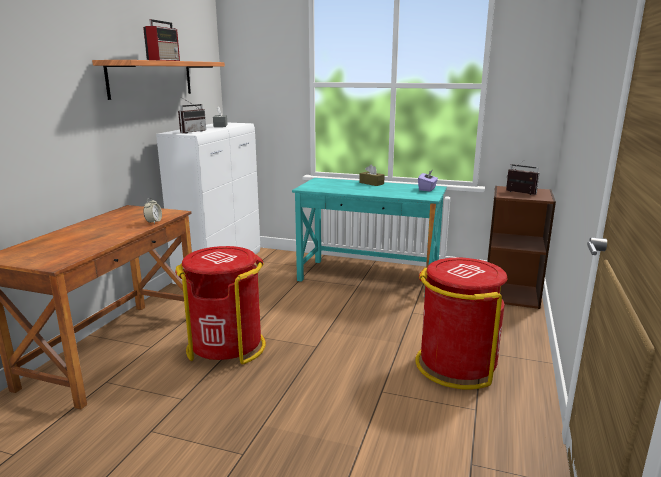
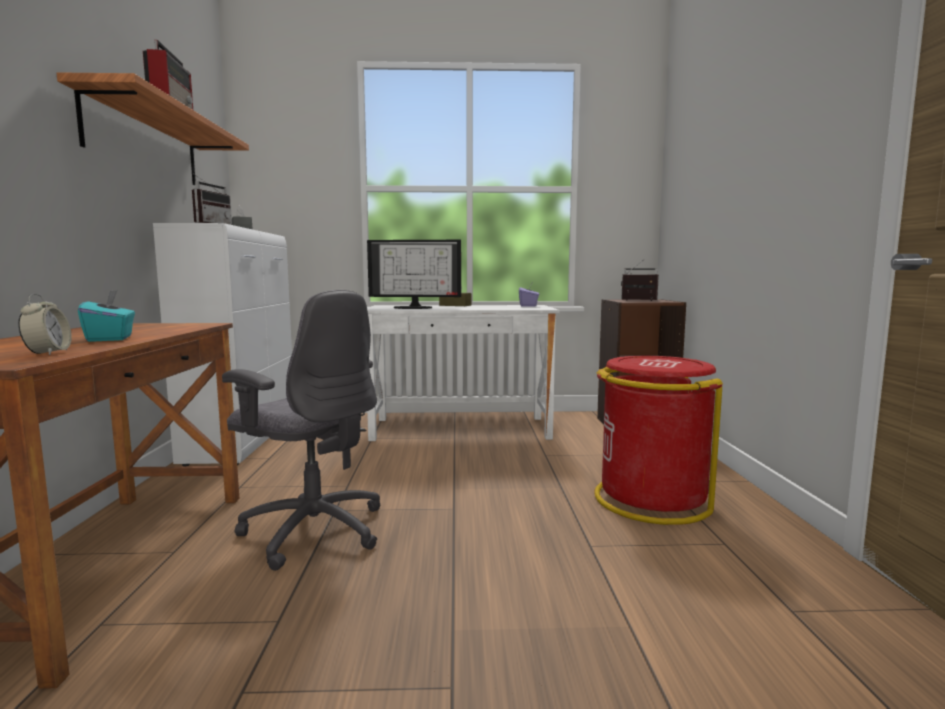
camera: 20 degrees left, 10 degrees down
alarm clock [144,198,162,224] -> alarm clock moved to [18,294,72,355]
red trash can [175,246,266,364] -> grey office chair [222,290,380,571]
turquoise desk [292,178,447,298] -> white desk [367,305,560,441]
none -> turquoise tissue box [78,290,135,342]
none -> monitor [367,240,461,309]

